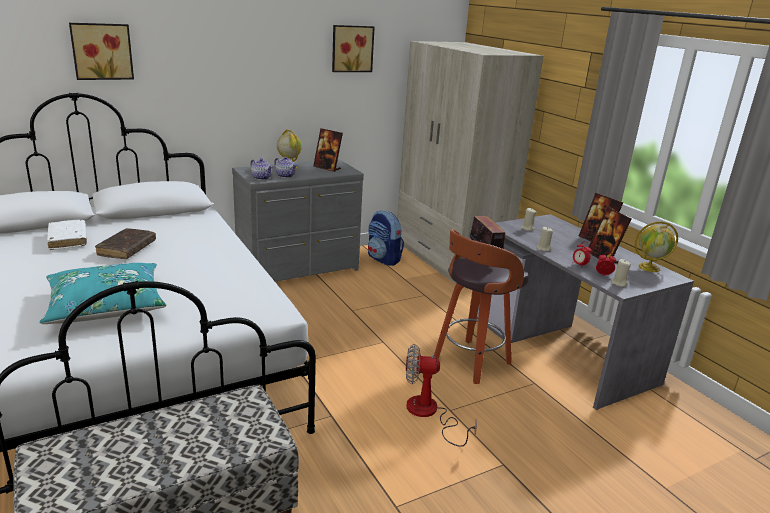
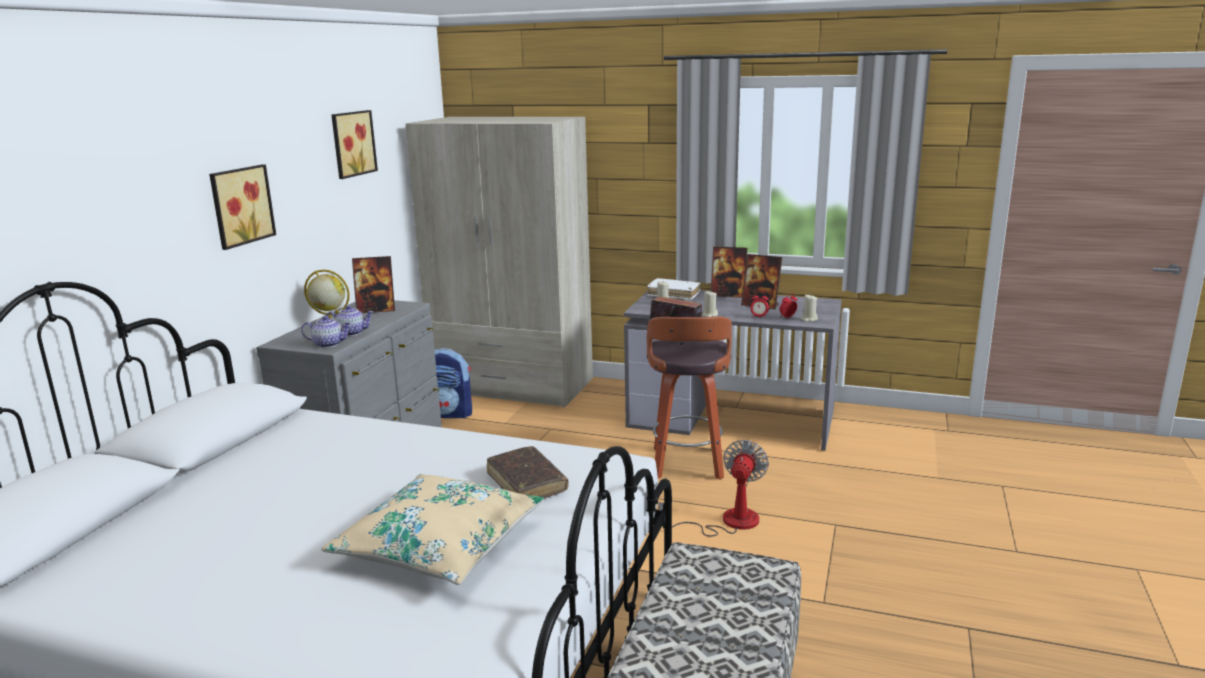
camera: 40 degrees left, 5 degrees down
turquoise pillow [39,263,167,324] -> beige pillow [321,474,544,585]
white book [47,220,87,250] -> white book moved to [647,278,701,300]
picture [69,23,134,80] -> picture moved to [209,164,276,250]
brown book [95,228,156,259] -> brown book moved to [487,446,569,498]
fan [406,344,477,447] -> fan turned 150 degrees clockwise [659,440,769,537]
globe [635,222,678,272] -> none

